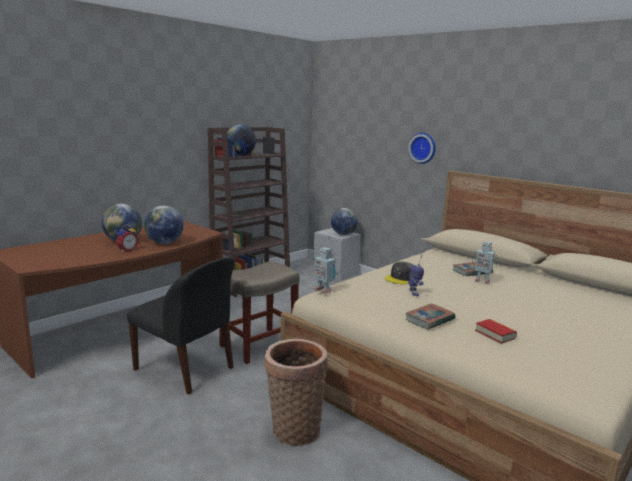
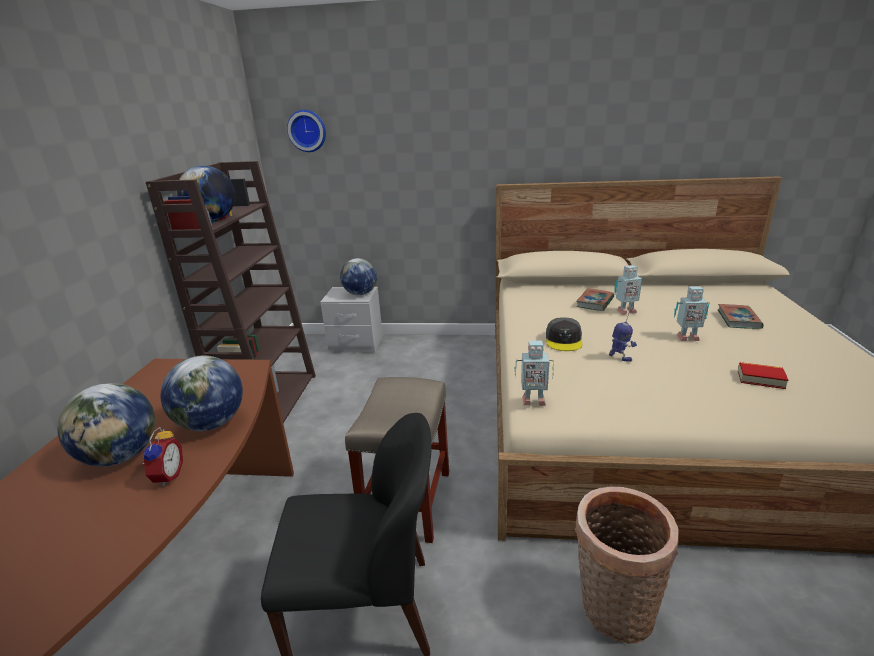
camera: 35 degrees left, 10 degrees up
book [405,303,456,330] -> book moved to [718,304,763,329]
wall clock [408,133,436,164] -> wall clock moved to [287,110,326,152]
none -> toy robot [674,286,710,341]

